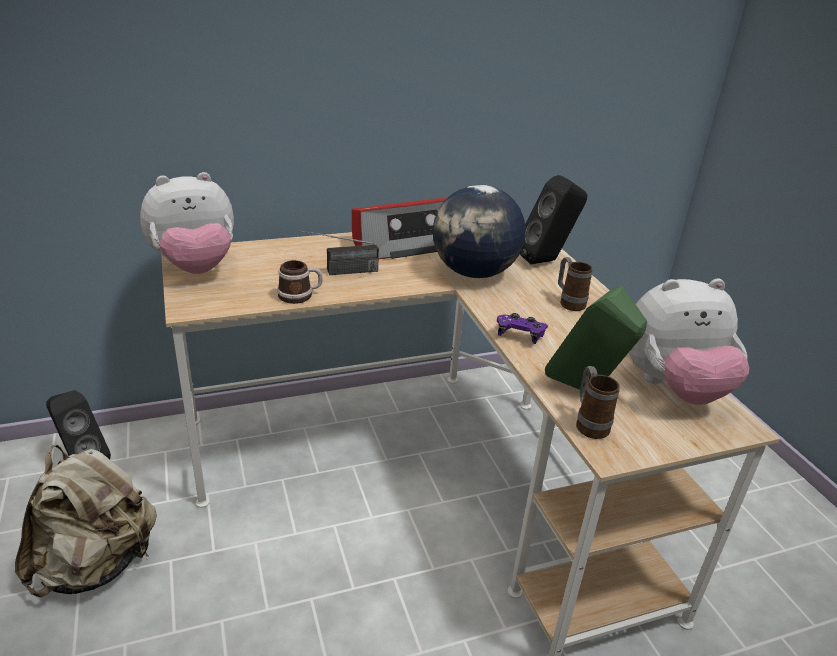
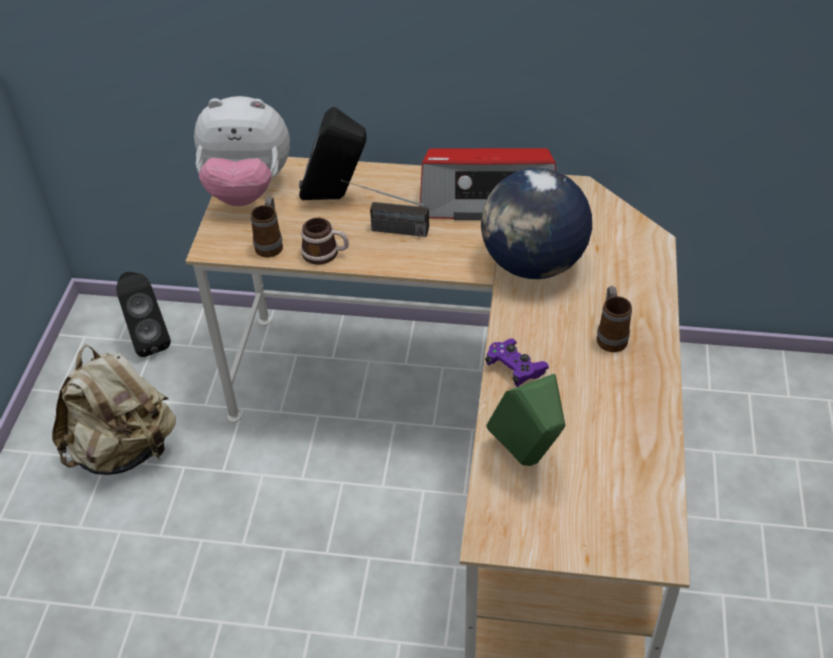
camera: 30 degrees right, 15 degrees up
black speaker [520,175,588,264] -> black speaker moved to [299,107,367,200]
mug [576,366,619,439] -> mug moved to [251,197,283,257]
plush toy [628,279,749,405] -> none

